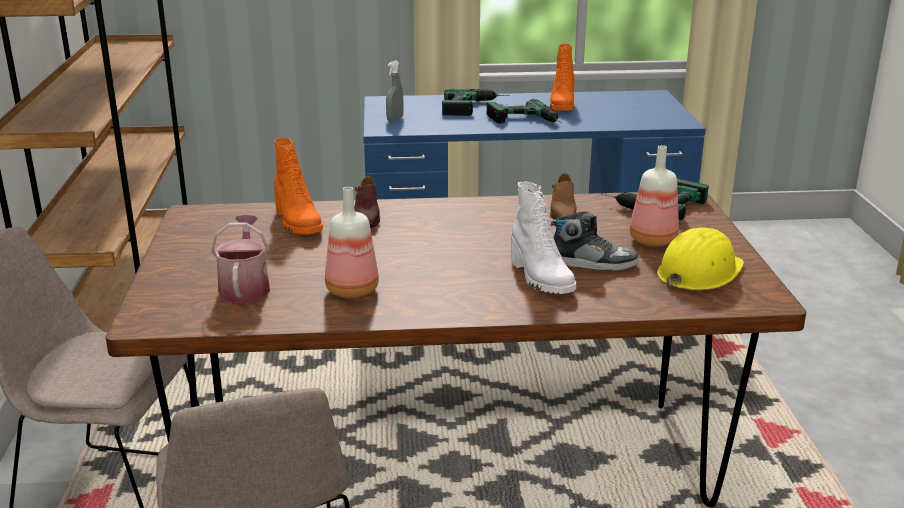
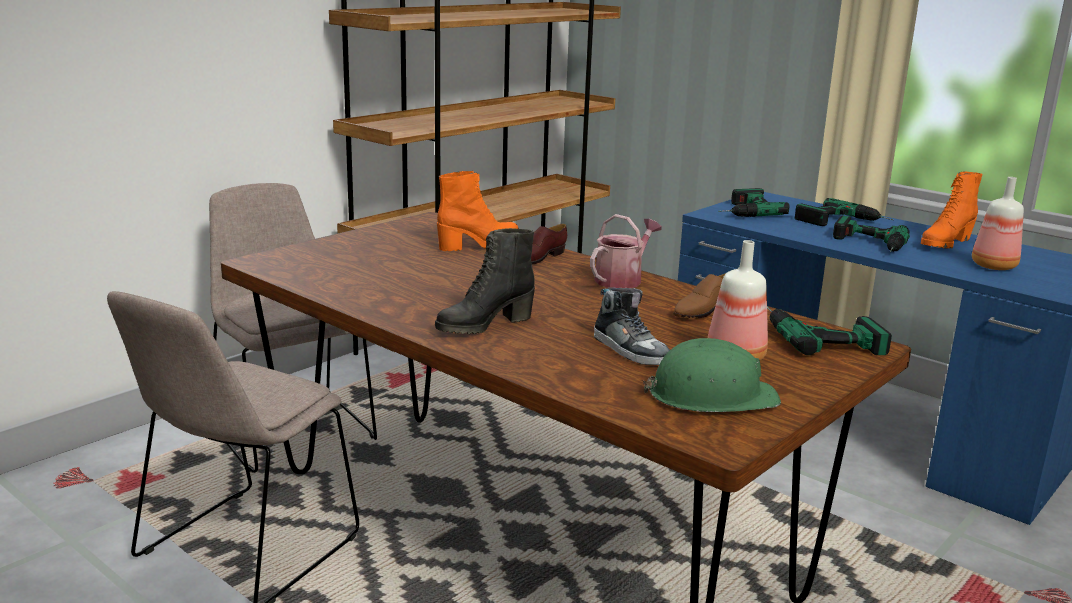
camera: 45 degrees right, 5 degrees down
watering can [211,214,270,303] -> watering can moved to [590,214,662,288]
orange boot [274,138,323,234] -> orange boot turned 135 degrees counterclockwise [437,171,518,251]
bottle [325,187,379,298] -> bottle moved to [972,177,1024,270]
grey spray bottle [386,60,404,122] -> power drill [718,188,789,217]
white boot [511,181,576,294] -> none
yellow hard hat [657,227,744,290] -> green hard hat [643,338,781,412]
none -> black boot [435,228,535,334]

